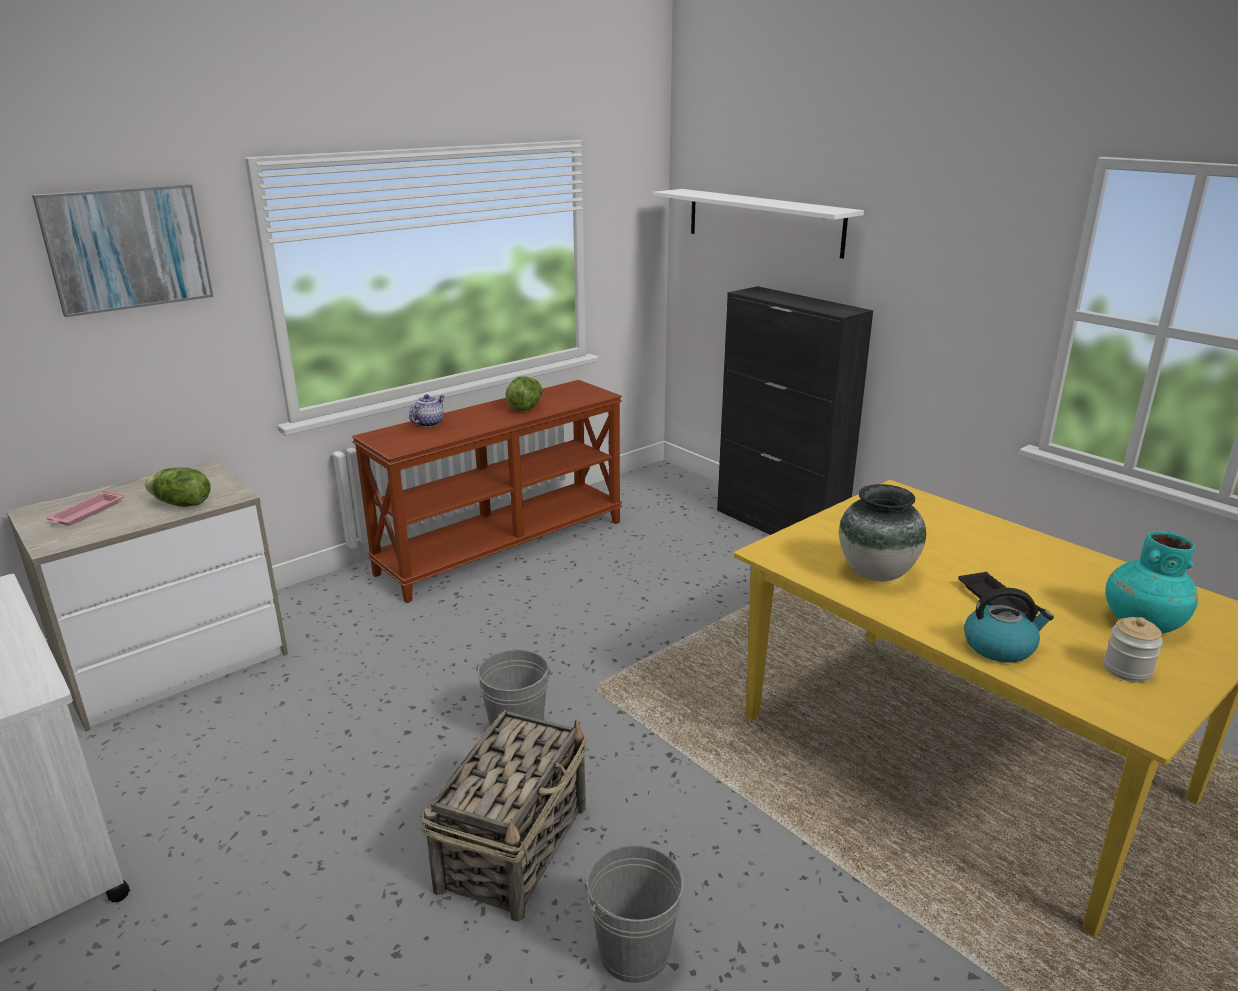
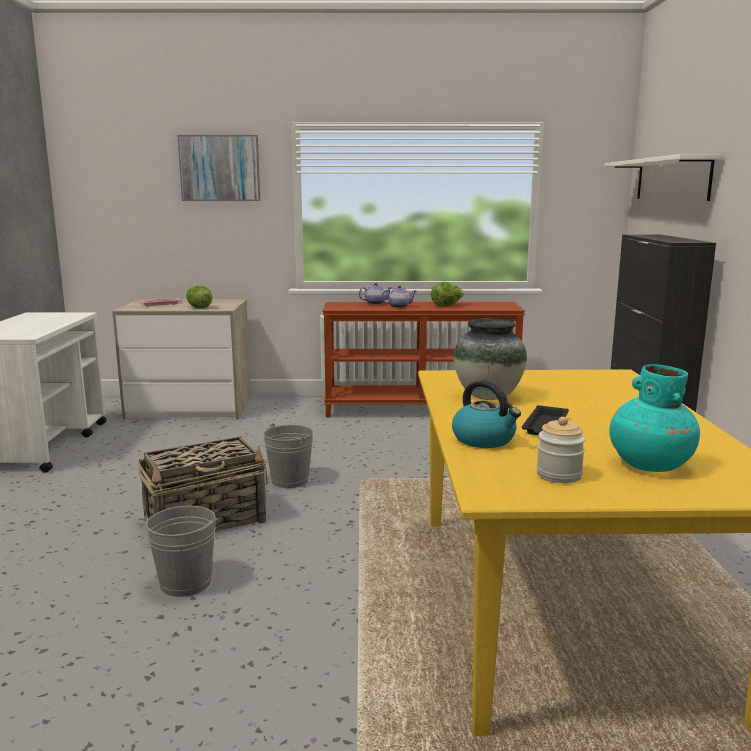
camera: 40 degrees right, 10 degrees down
none -> teapot [381,285,416,308]

